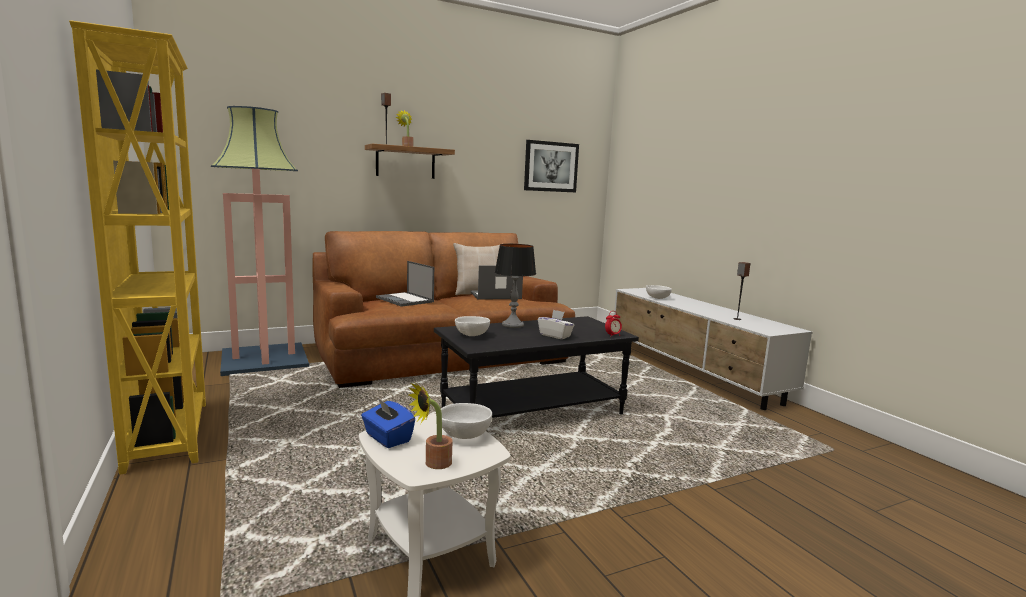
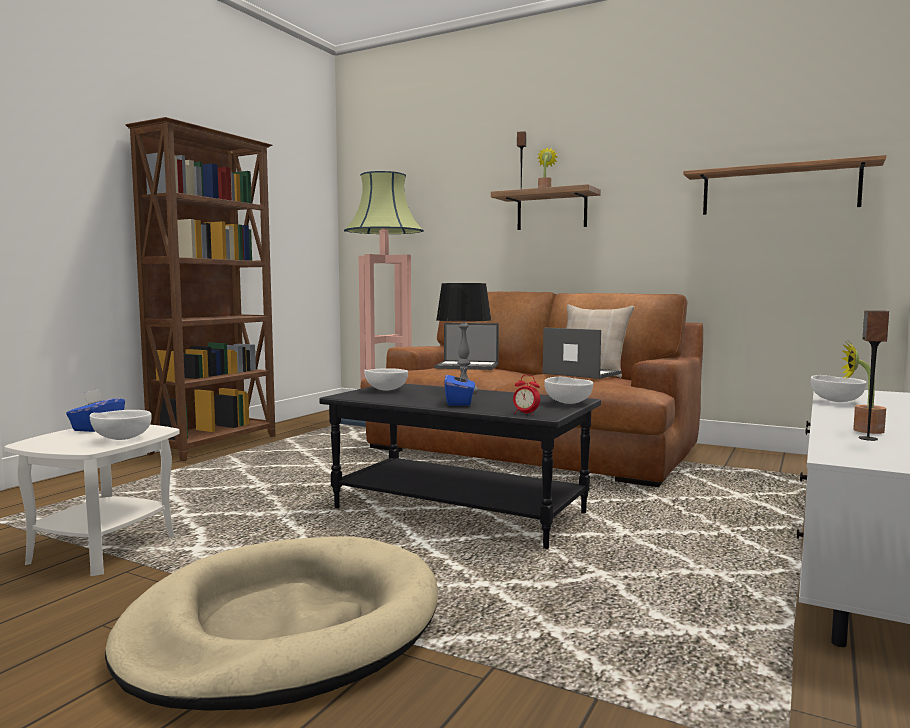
camera: 55 degrees right, 5 degrees down
yellow bookcase [69,20,206,475] -> brown bookcase [125,117,276,461]
laptop [376,261,434,307] -> laptop turned 90 degrees counterclockwise [434,323,499,370]
potted plant [409,382,452,469] -> potted plant moved to [841,342,886,434]
picture [524,140,579,192] -> shelf [683,155,886,215]
white tissue box [538,309,575,339] -> blue tissue box [444,368,475,406]
none -> beige dog bed [105,536,438,711]
none -> white bowl [544,377,593,404]

